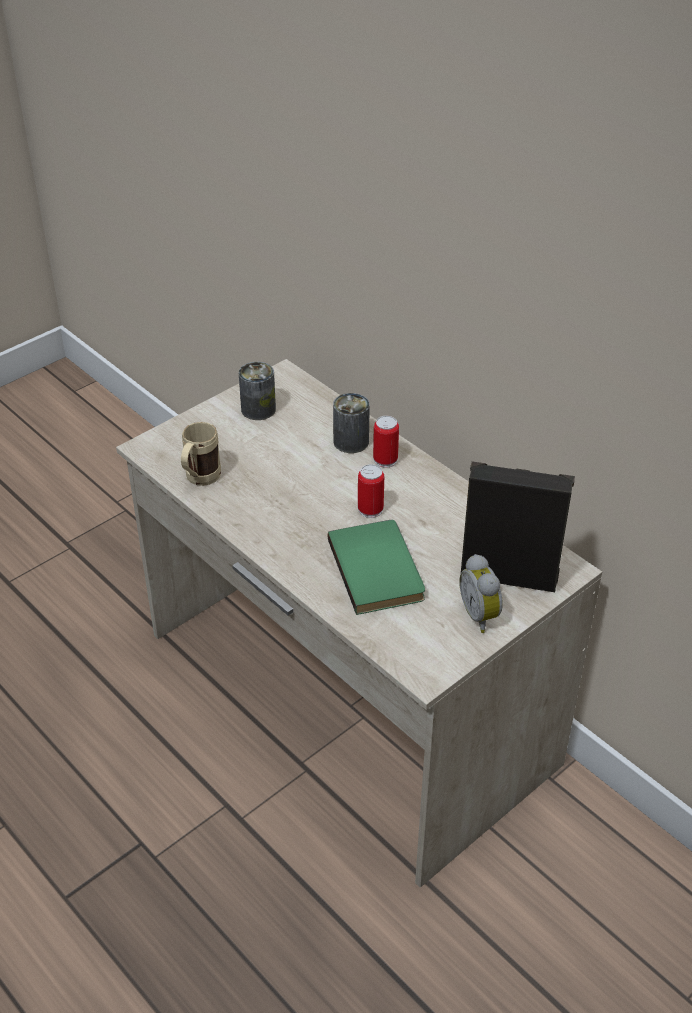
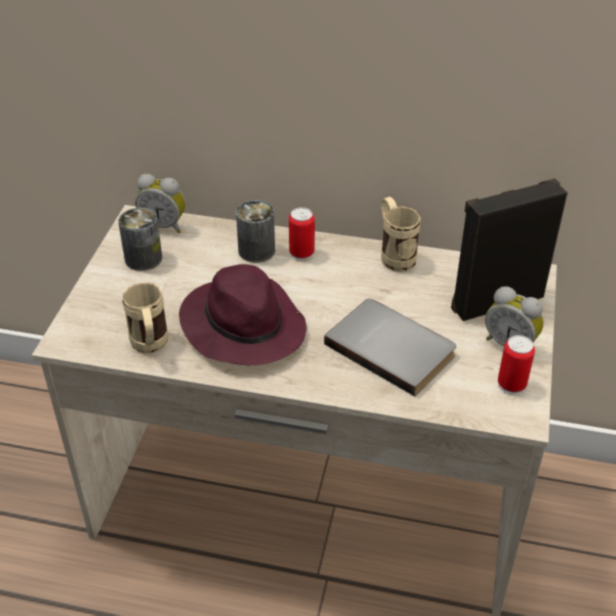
camera: 35 degrees left, 0 degrees up
green book [327,520,425,615] -> grey book [324,299,456,396]
can [358,464,384,518] -> can moved to [498,335,535,395]
none -> alarm clock [135,174,185,233]
none -> purple hat [179,264,306,365]
none -> beige mug [381,197,421,272]

